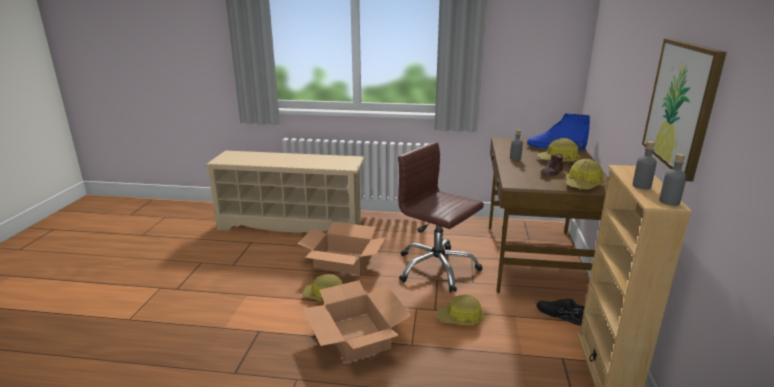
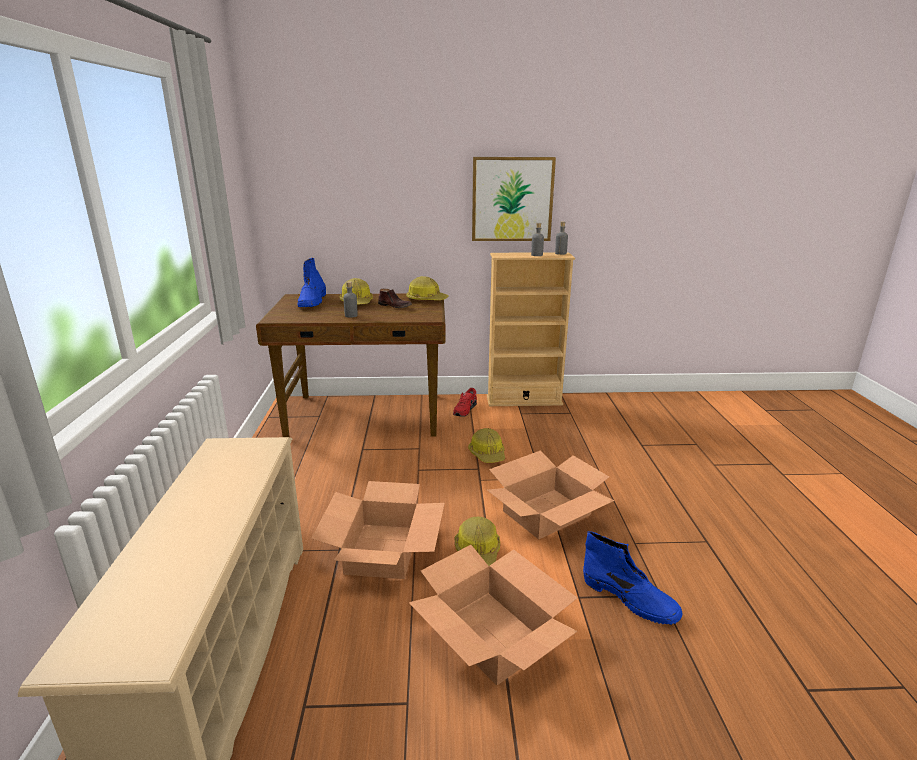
camera: 100 degrees left, 0 degrees up
brown office chair [398,142,484,292] -> none
black shoe [536,299,585,326] -> red shoe [453,388,477,416]
none -> cardboard box [409,545,577,685]
none -> blue boot [583,531,683,625]

